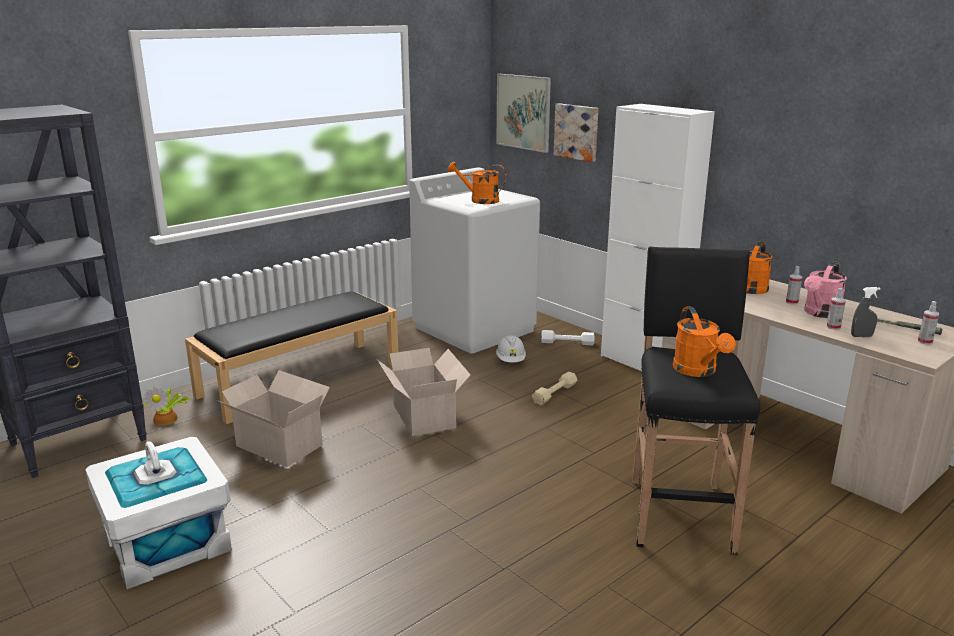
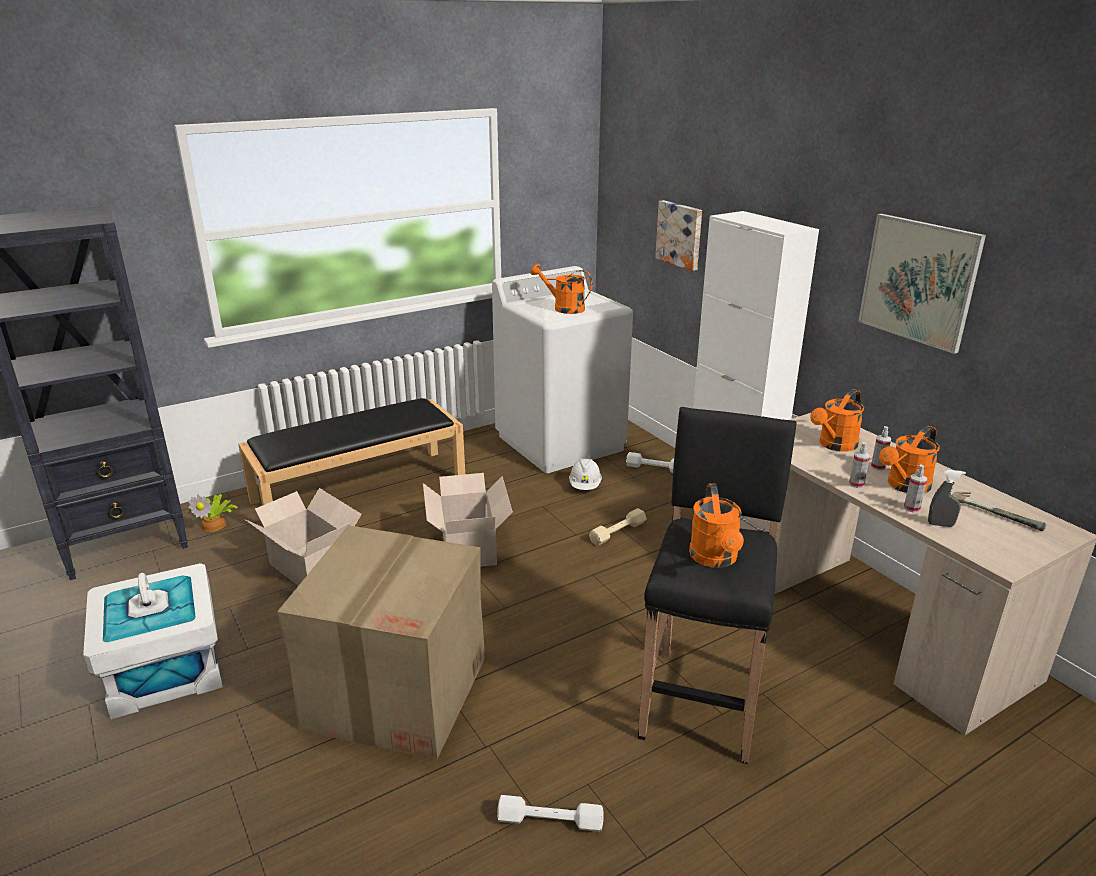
camera: 10 degrees right, 5 degrees up
picture [496,74,551,153] -> picture moved to [858,214,986,354]
pink watering can [804,261,847,318] -> orange watering can [879,426,940,493]
spray bottle [918,301,940,345] -> spray bottle moved to [849,442,870,488]
none -> cardboard box [277,525,485,759]
none -> white dumbbell [497,795,604,832]

